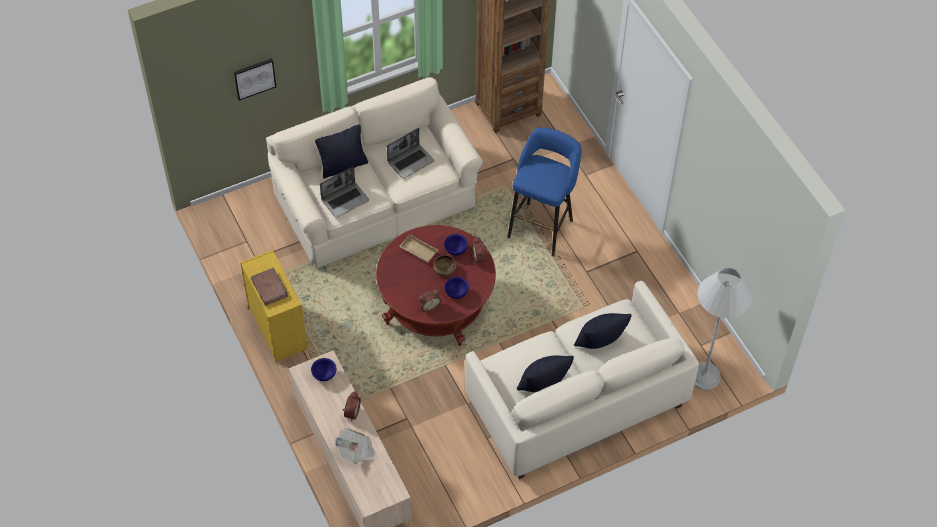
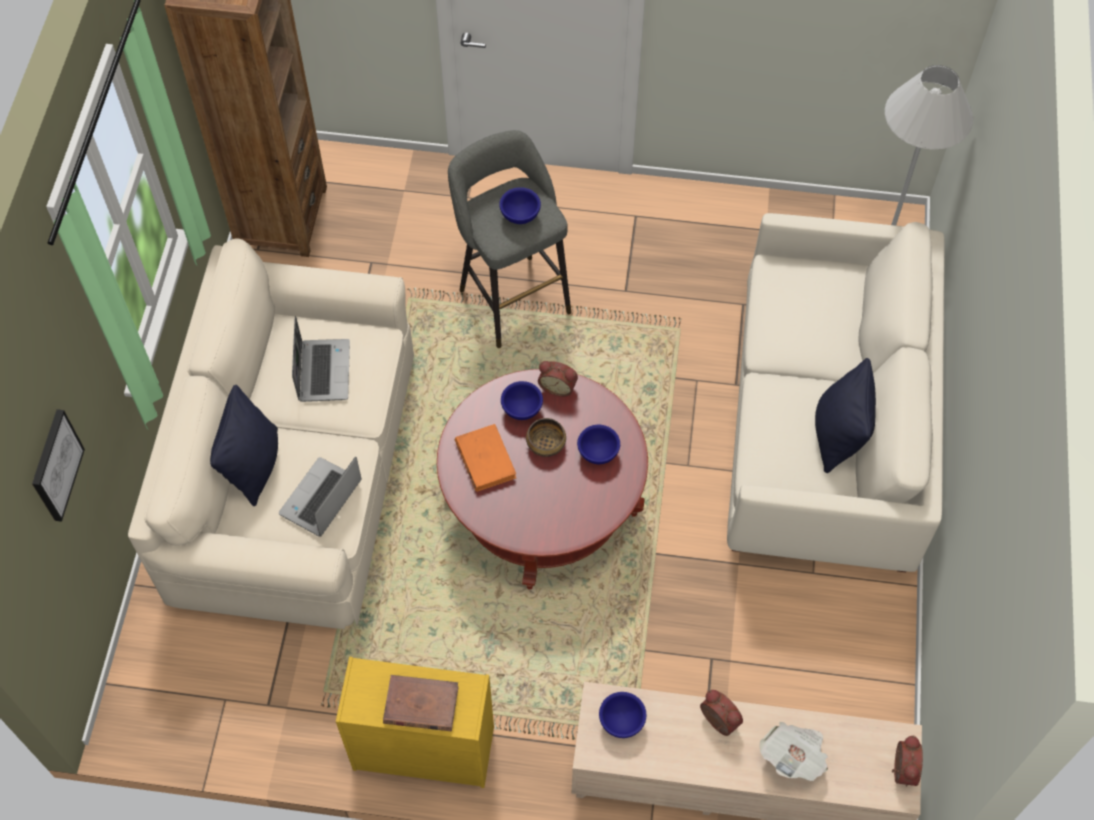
camera: 55 degrees left, 5 degrees up
laptop [320,166,369,218] -> laptop turned 150 degrees counterclockwise [279,457,361,536]
beige tray [399,234,438,263] -> orange book [455,424,516,492]
alarm clock [418,289,441,312] -> alarm clock moved to [892,735,923,787]
blue stool [507,127,581,256] -> grey stool [448,130,572,348]
black pillow [574,313,632,349] -> none
none -> blue bowl [499,187,541,224]

